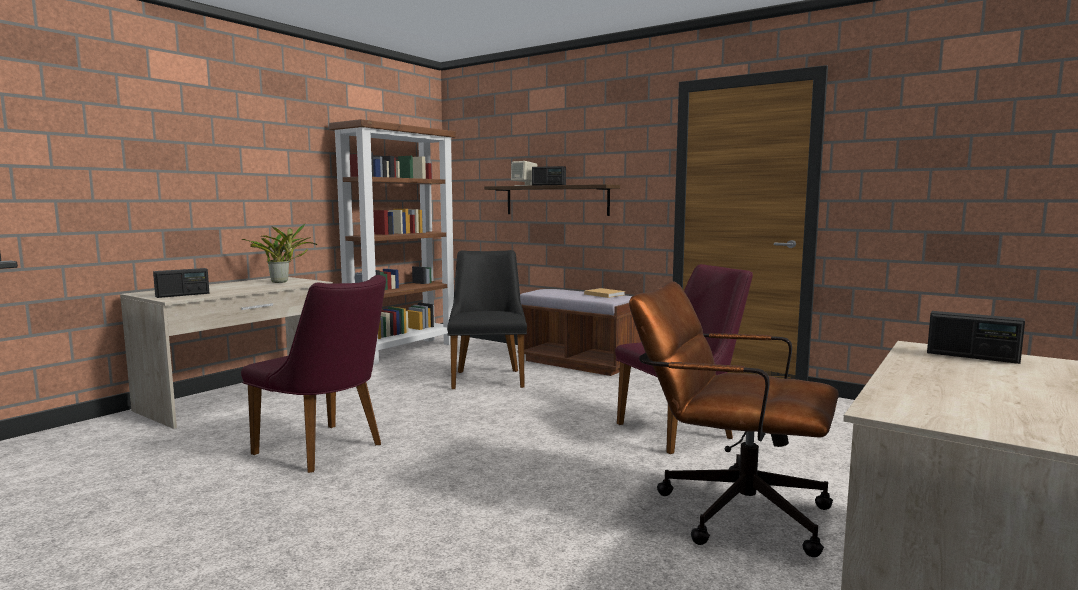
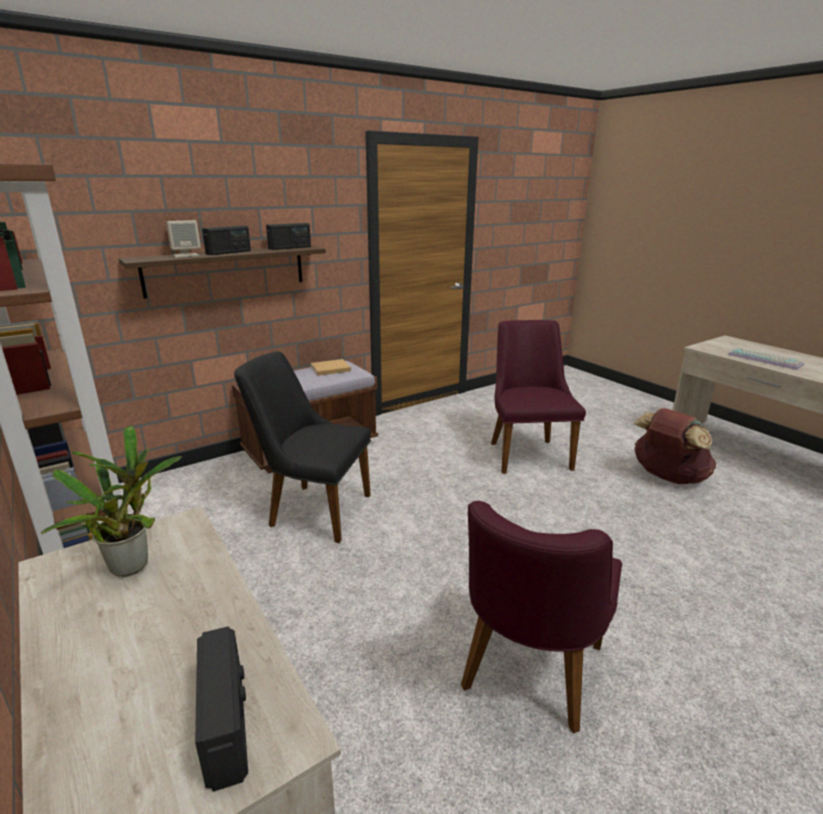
camera: 70 degrees left, 15 degrees up
purple chair [241,275,386,473] -> purple chair turned 150 degrees clockwise [461,501,622,734]
brown office chair [629,281,839,557] -> brown backpack [634,408,716,484]
radio [927,311,1025,364] -> radio moved to [266,223,311,250]
none -> keyboard [728,348,804,370]

